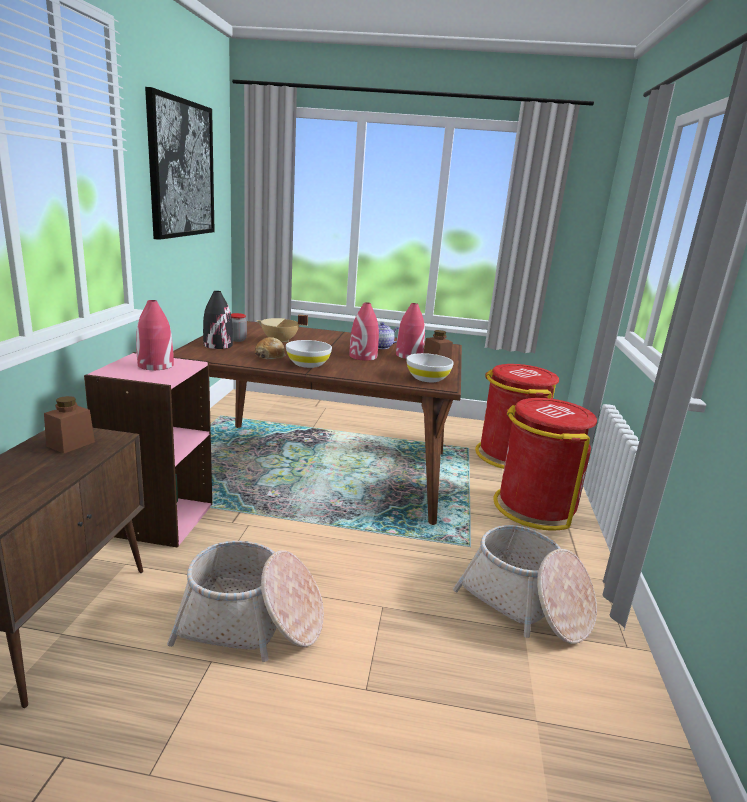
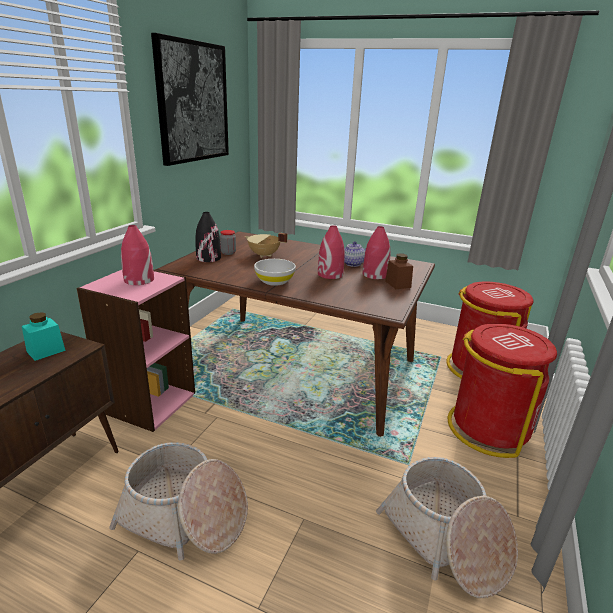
camera: 15 degrees right, 5 degrees up
brown jar [44,396,95,454] -> turquoise jar [22,312,66,361]
bread [255,337,286,359] -> none
white bowl [406,353,454,382] -> none

